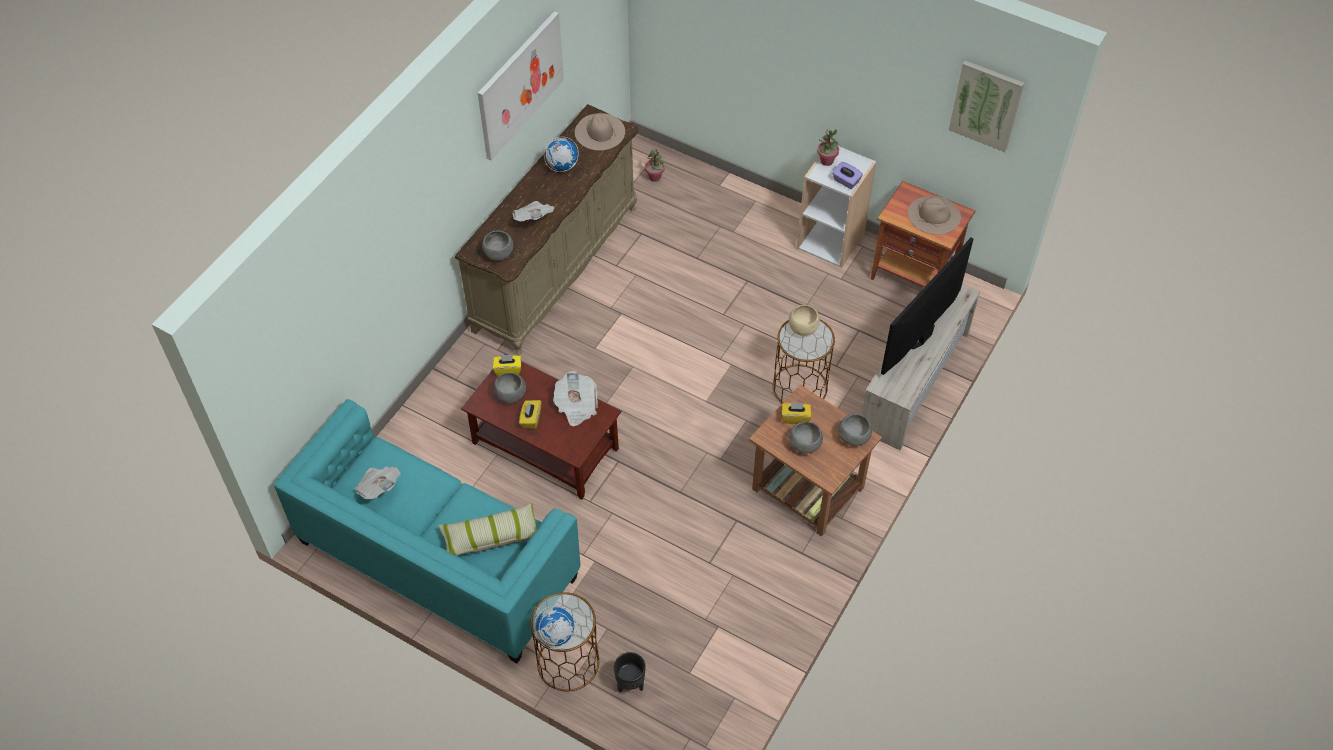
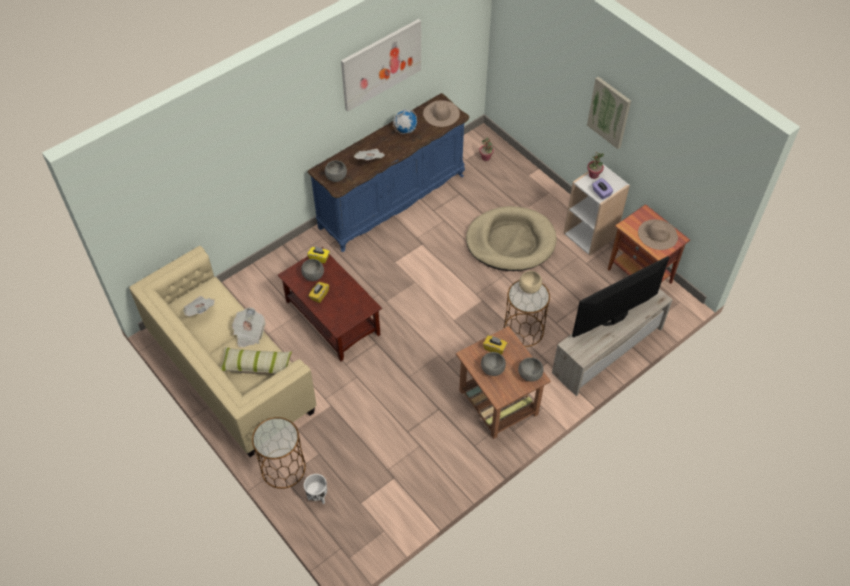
camera: 20 degrees right, 0 degrees up
turquoise sofa [274,399,581,663] -> beige sofa [129,246,316,457]
beige cabinet [455,104,638,355] -> blue cabinet [307,93,469,252]
globe [534,606,577,649] -> none
newspaper [553,371,598,426] -> newspaper moved to [232,307,266,347]
black planter [614,652,646,692] -> white planter [304,474,327,504]
picture [949,60,1024,152] -> picture moved to [587,77,631,149]
none -> beige dog bed [466,206,557,271]

